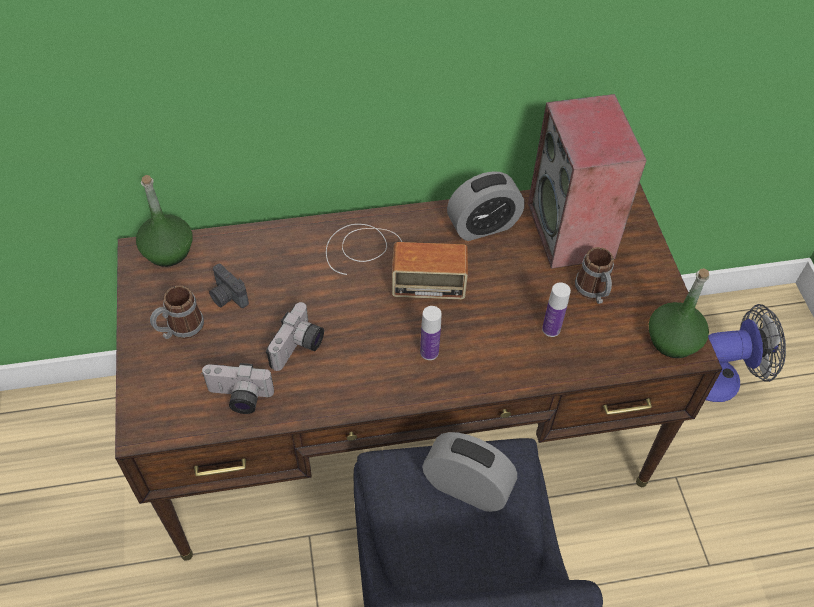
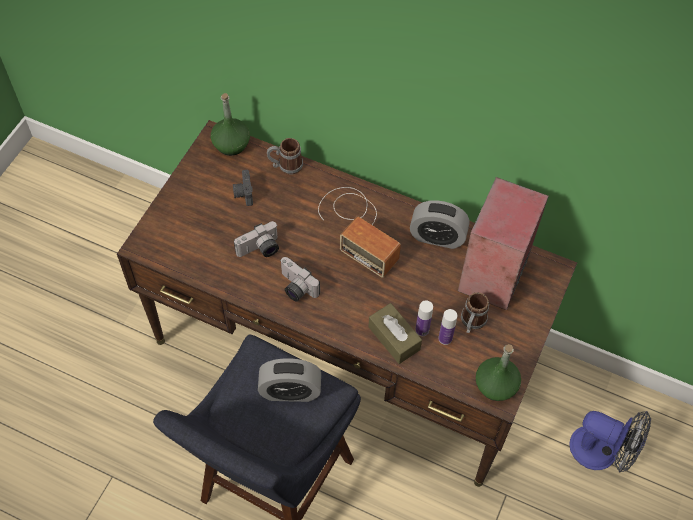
camera: 35 degrees right, 5 degrees up
mug [150,286,204,339] -> mug moved to [267,138,303,175]
camera [201,363,274,414] -> camera moved to [280,257,320,302]
bottle [420,306,442,360] -> bottle moved to [438,309,457,345]
alarm clock [422,432,517,512] -> alarm clock turned 120 degrees clockwise [258,358,321,402]
none -> brown tissue box [368,303,422,364]

